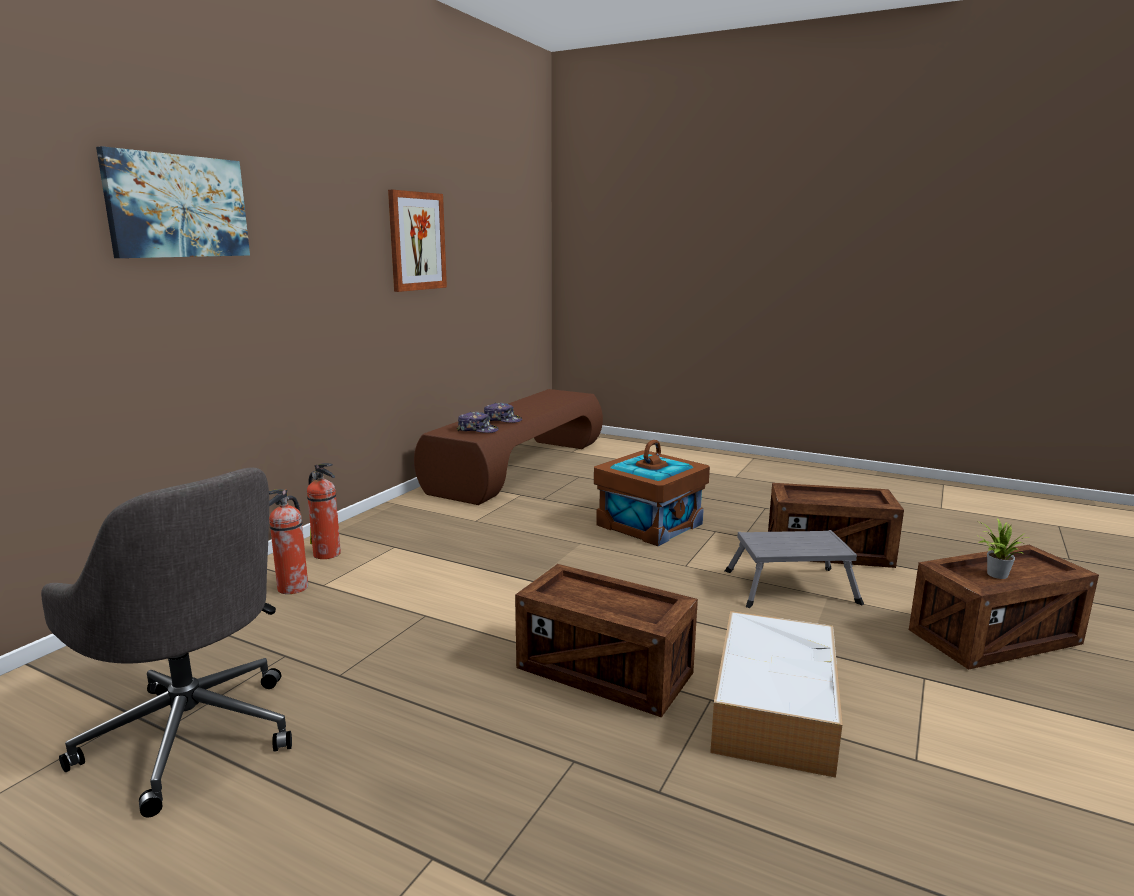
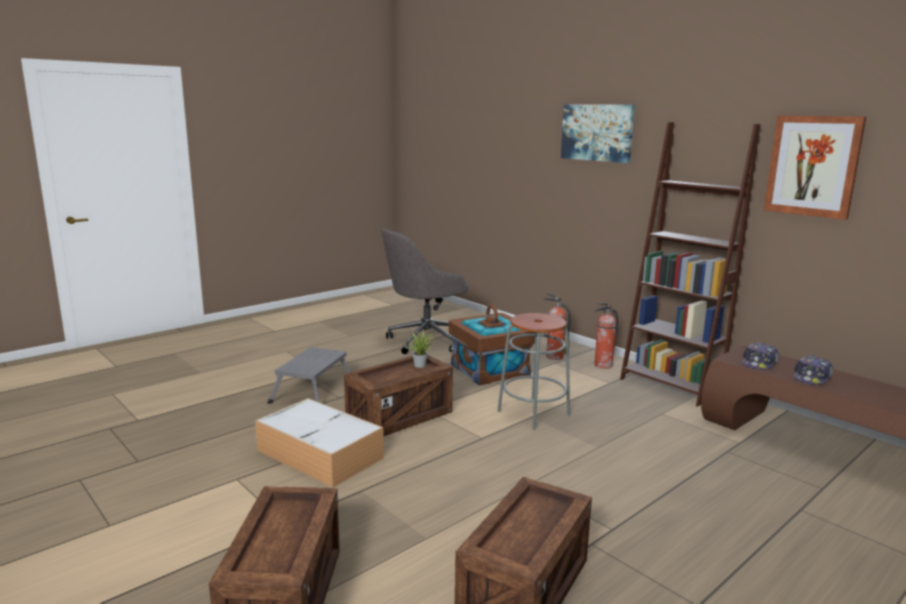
camera: 110 degrees right, 0 degrees up
brown storage box [594,440,710,546] -> brown storage box moved to [449,304,535,385]
grey step ladder [725,530,864,608] -> grey step ladder moved to [267,347,350,404]
potted plant [978,518,1030,579] -> potted plant moved to [407,331,435,368]
none -> grey stool [497,313,570,430]
none -> brown bookcase [620,122,761,407]

